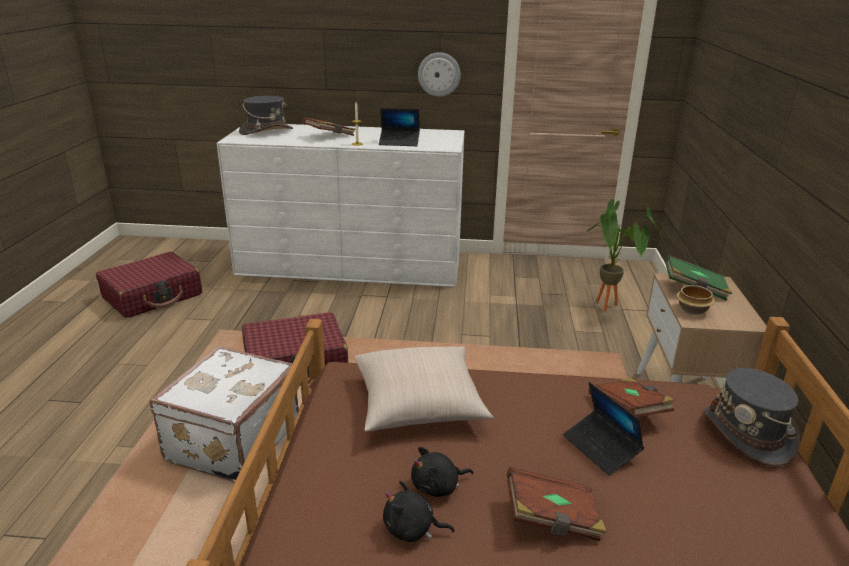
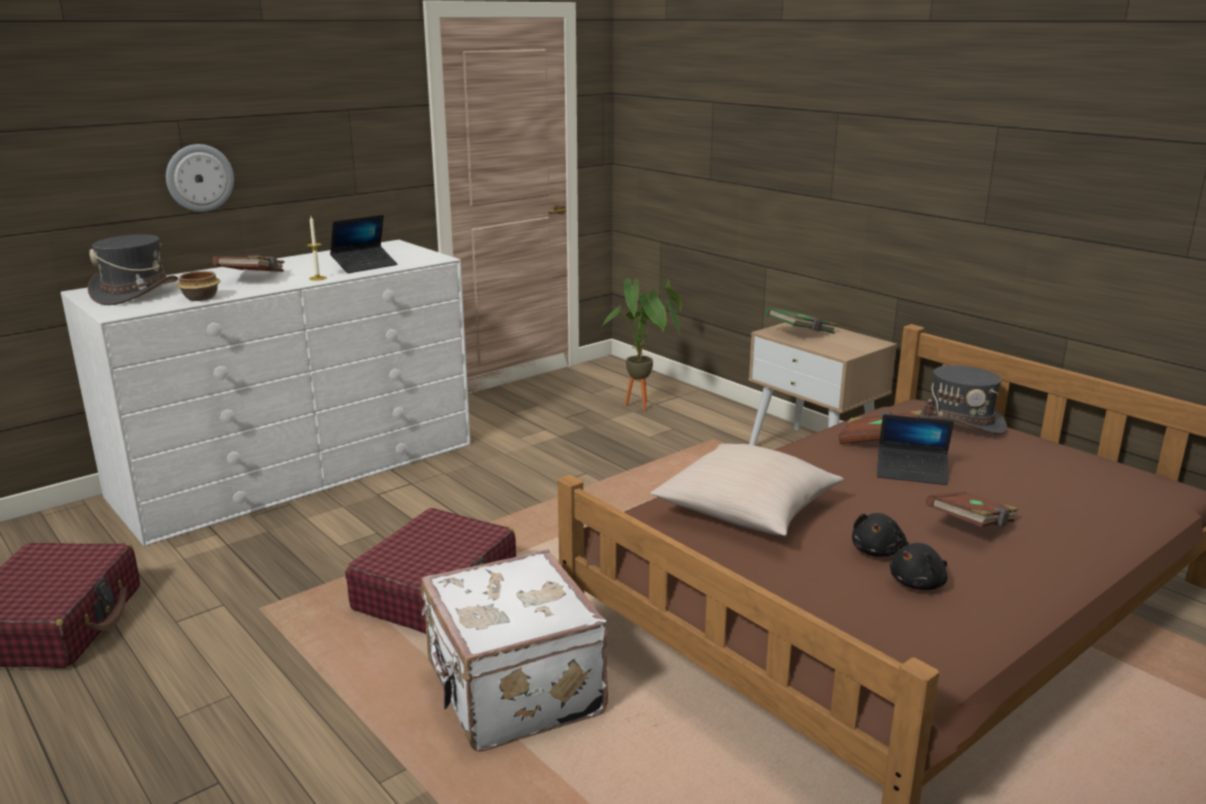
camera: 45 degrees left, 5 degrees down
wall clock [418,52,461,97] -> wall clock moved to [166,144,234,212]
bowl [677,285,715,315] -> bowl moved to [176,271,220,301]

